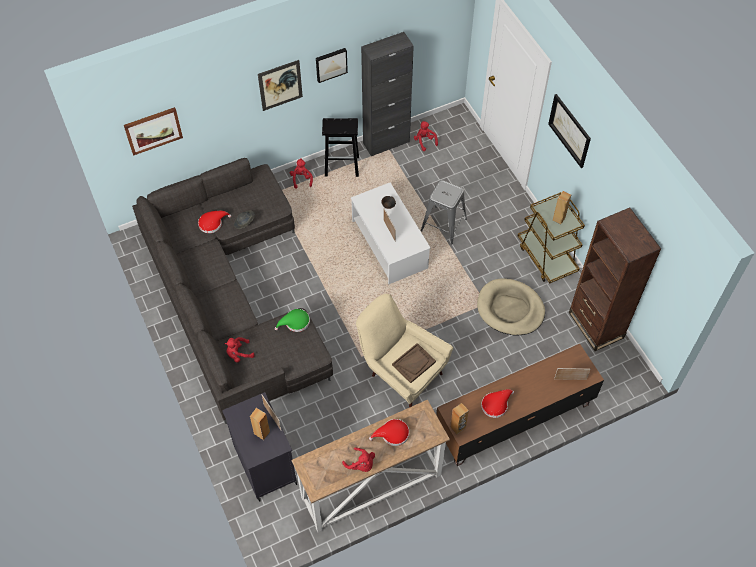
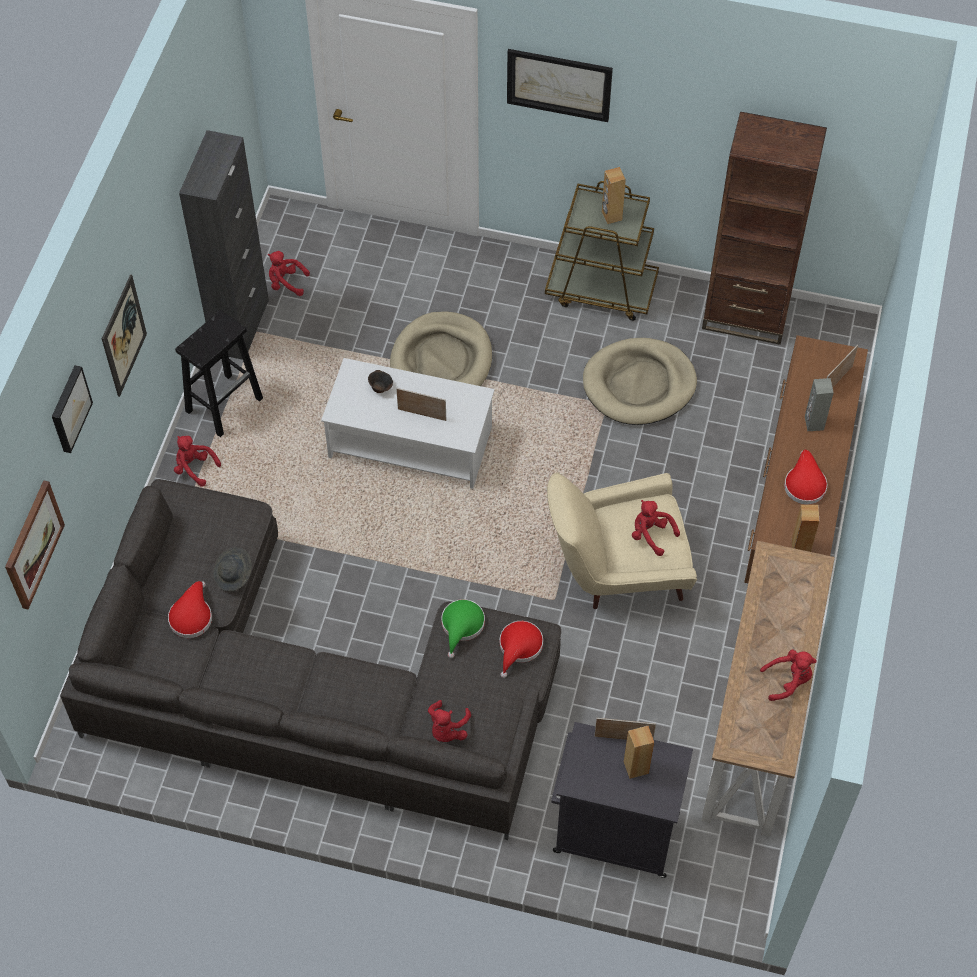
camera: 50 degrees left, 0 degrees up
picture [316,48,348,83] -> picture moved to [52,365,93,453]
red hat [369,419,409,446] -> red hat moved to [500,621,543,678]
brown tray [392,343,436,383] -> red plush toy [632,500,680,556]
grey stool [421,180,467,244] -> beige dog bed [390,311,492,386]
none -> grey speaker [805,378,834,431]

